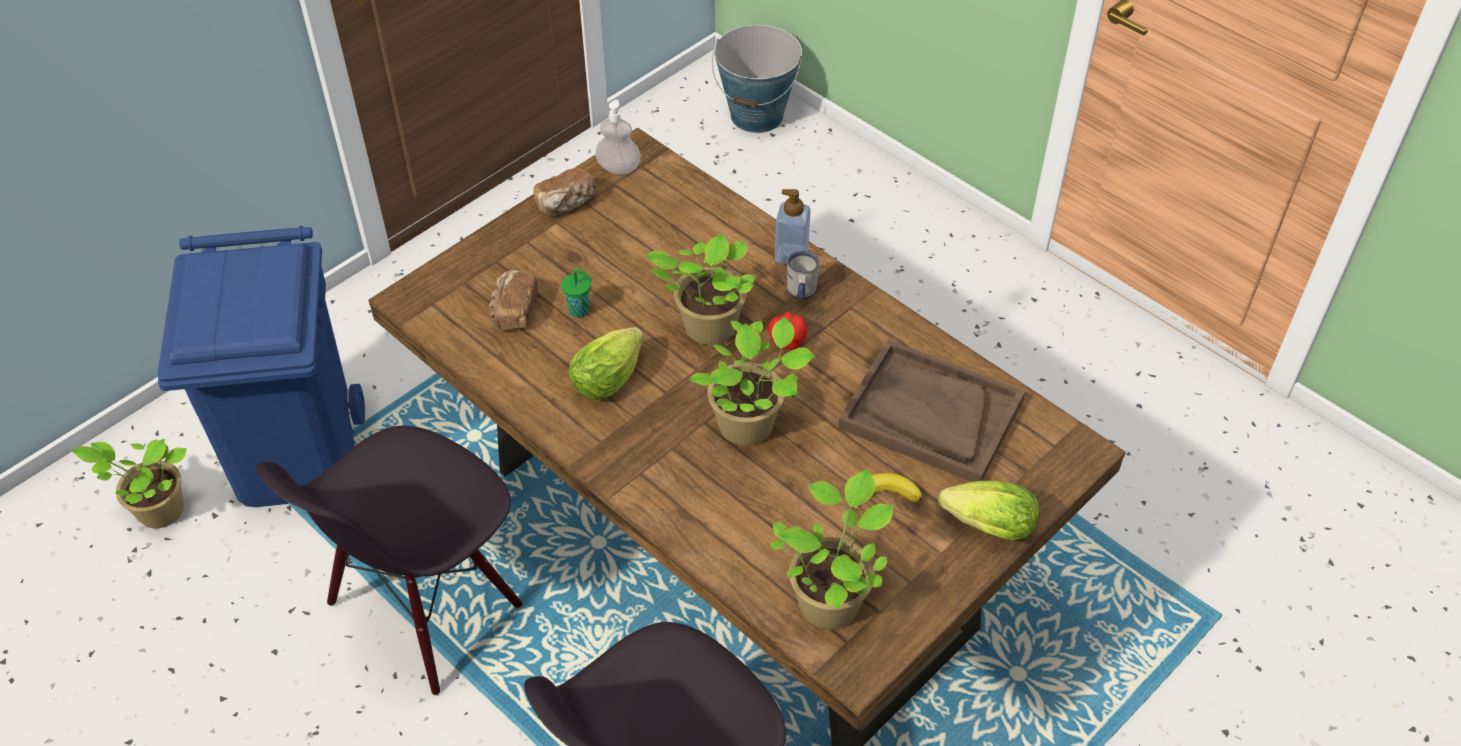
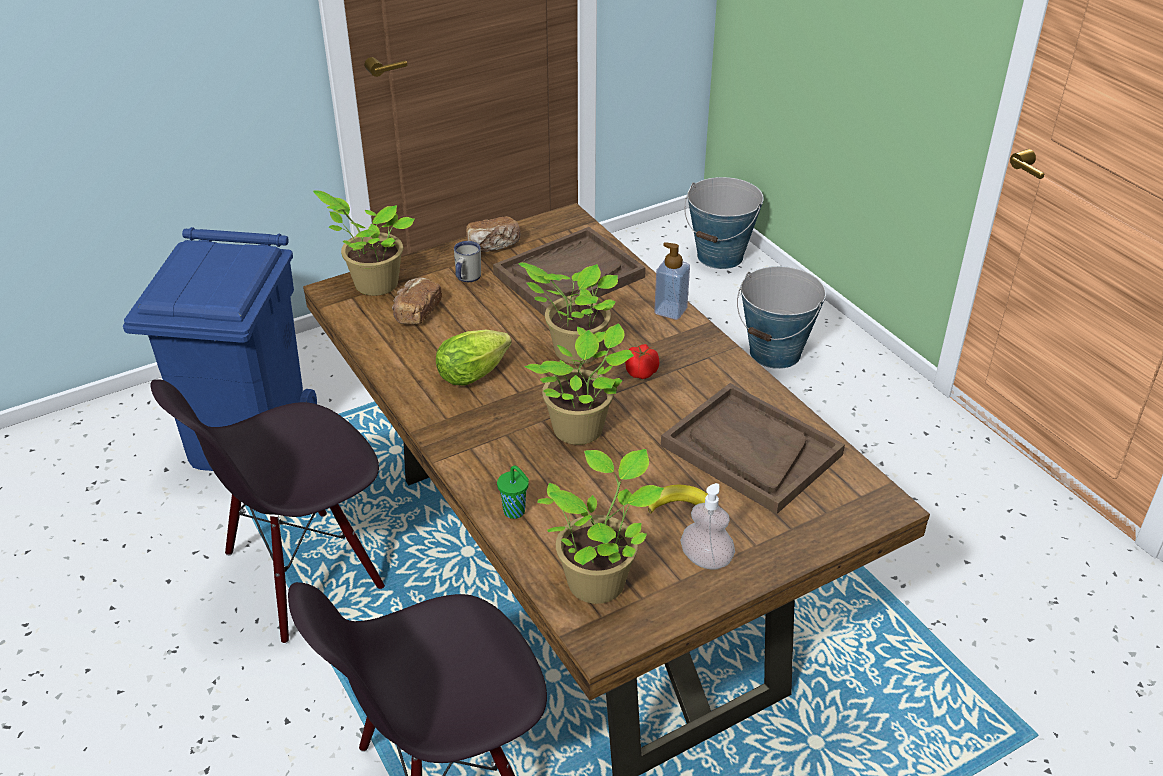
camera: 15 degrees right, 10 degrees down
potted plant [72,439,187,529] -> potted plant moved to [313,190,415,296]
green cup [561,269,593,318] -> green cup moved to [497,466,529,519]
soap dispenser [595,100,641,174] -> soap dispenser moved to [680,483,735,570]
white mug [787,251,819,299] -> white mug moved to [454,241,481,282]
lettuce [938,481,1039,541] -> none
none -> brown tray [493,227,646,316]
none -> bucket [737,266,826,369]

